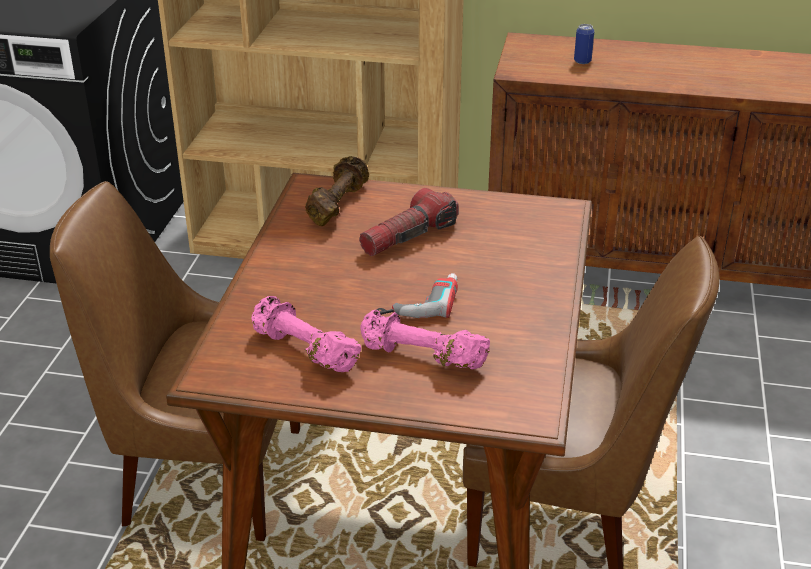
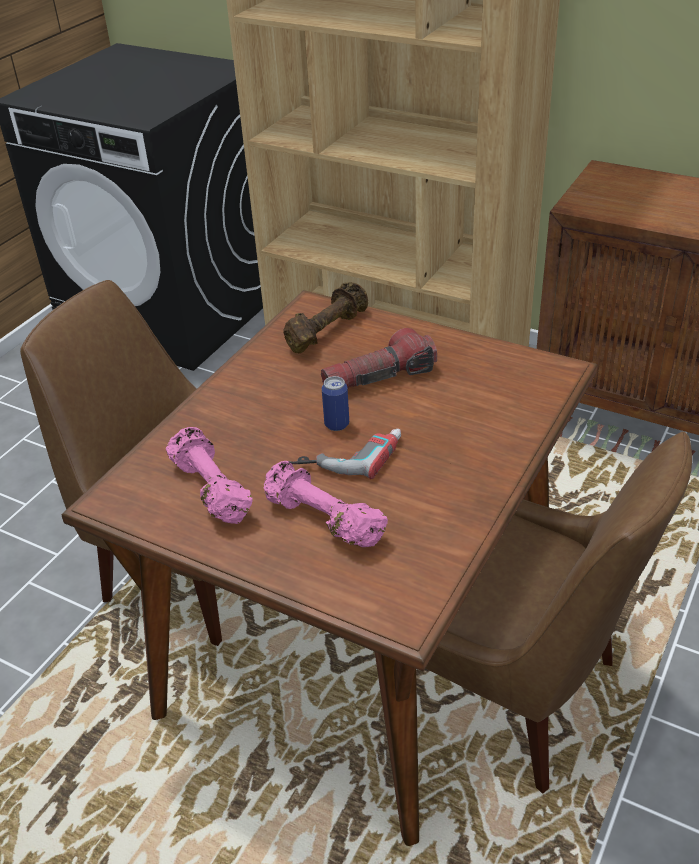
camera: 20 degrees right, 5 degrees up
can [574,24,594,64] -> can moved to [322,376,349,431]

